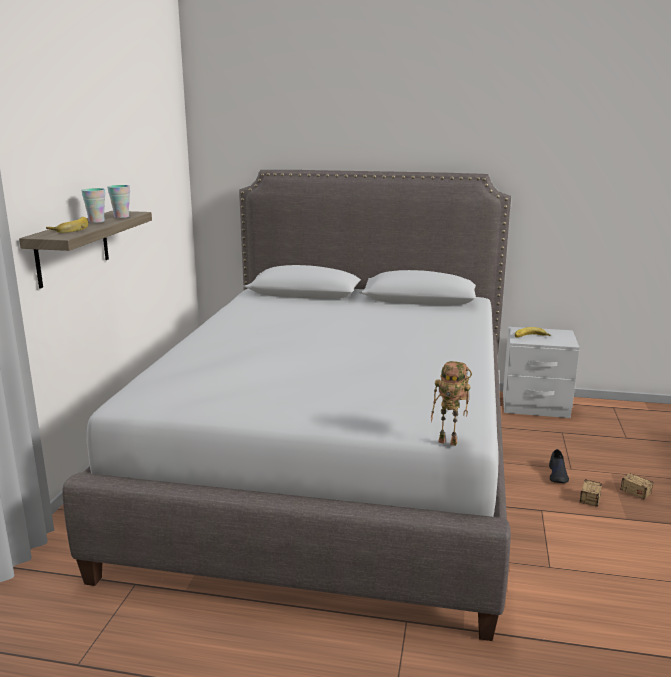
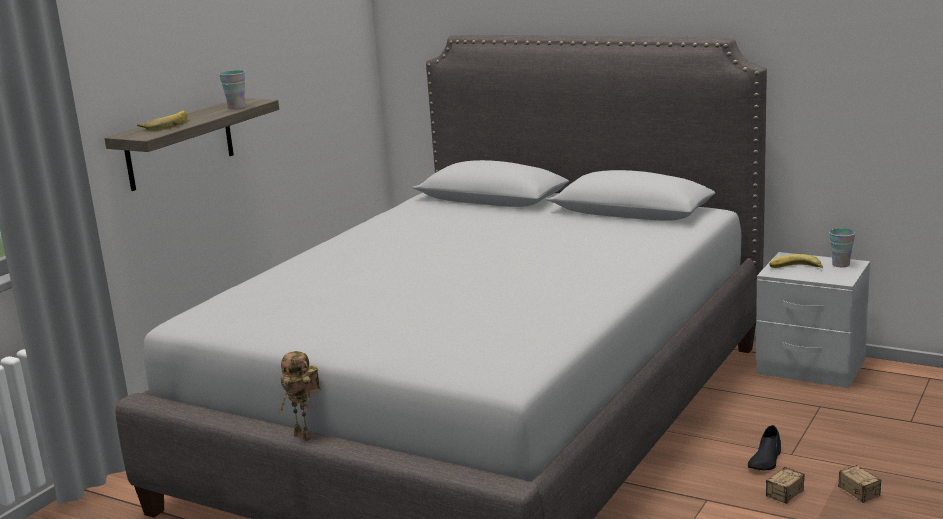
camera: 20 degrees right, 0 degrees up
cup [81,188,105,223] -> cup moved to [829,228,855,267]
toy robot [431,361,472,446] -> toy robot moved to [278,351,320,441]

